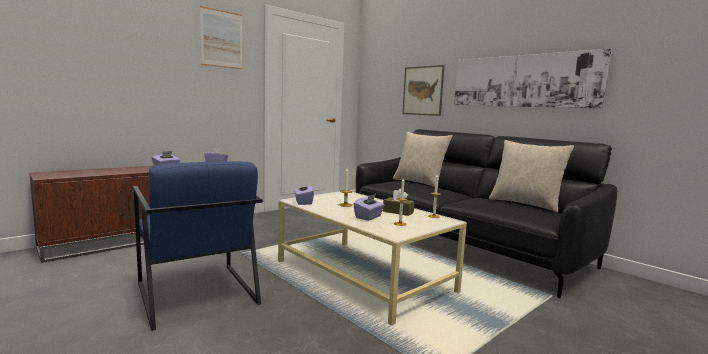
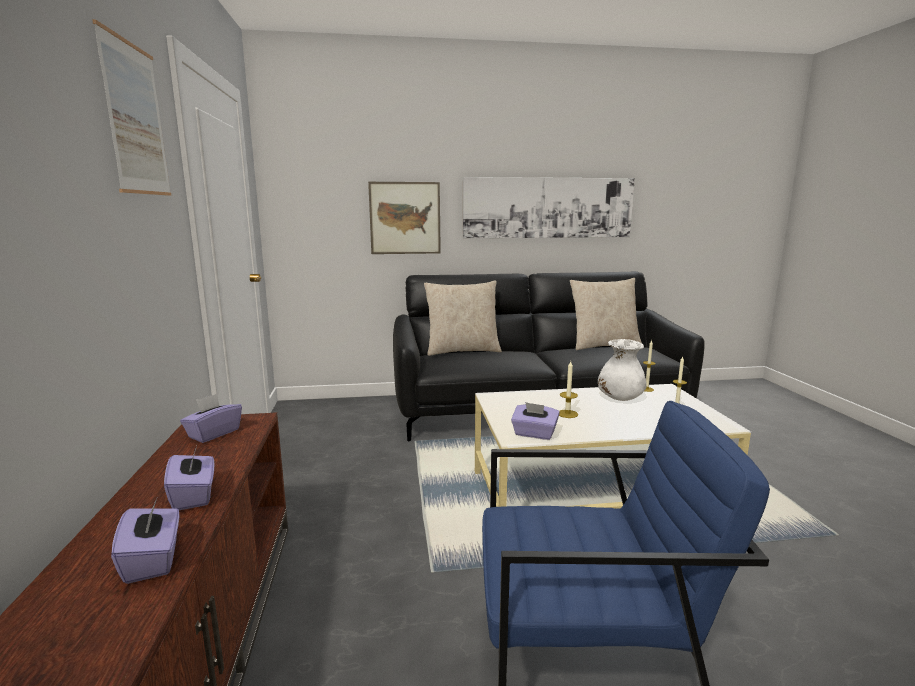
camera: 55 degrees left, 5 degrees up
purple tissue box [353,194,384,221] -> purple tissue box moved to [111,499,180,584]
brown tissue box [383,189,415,216] -> white vase [598,339,647,401]

